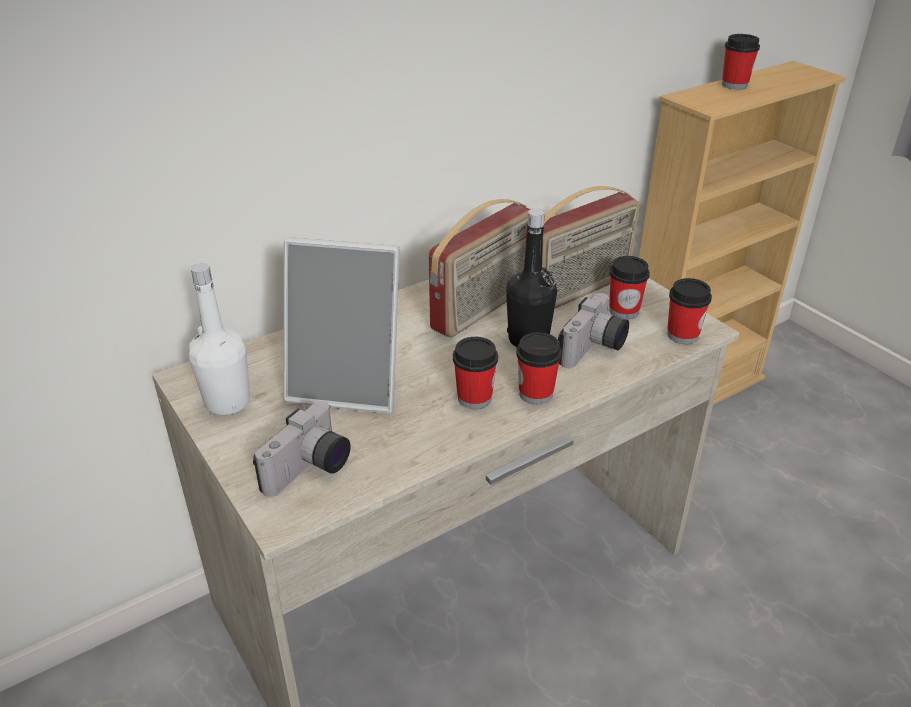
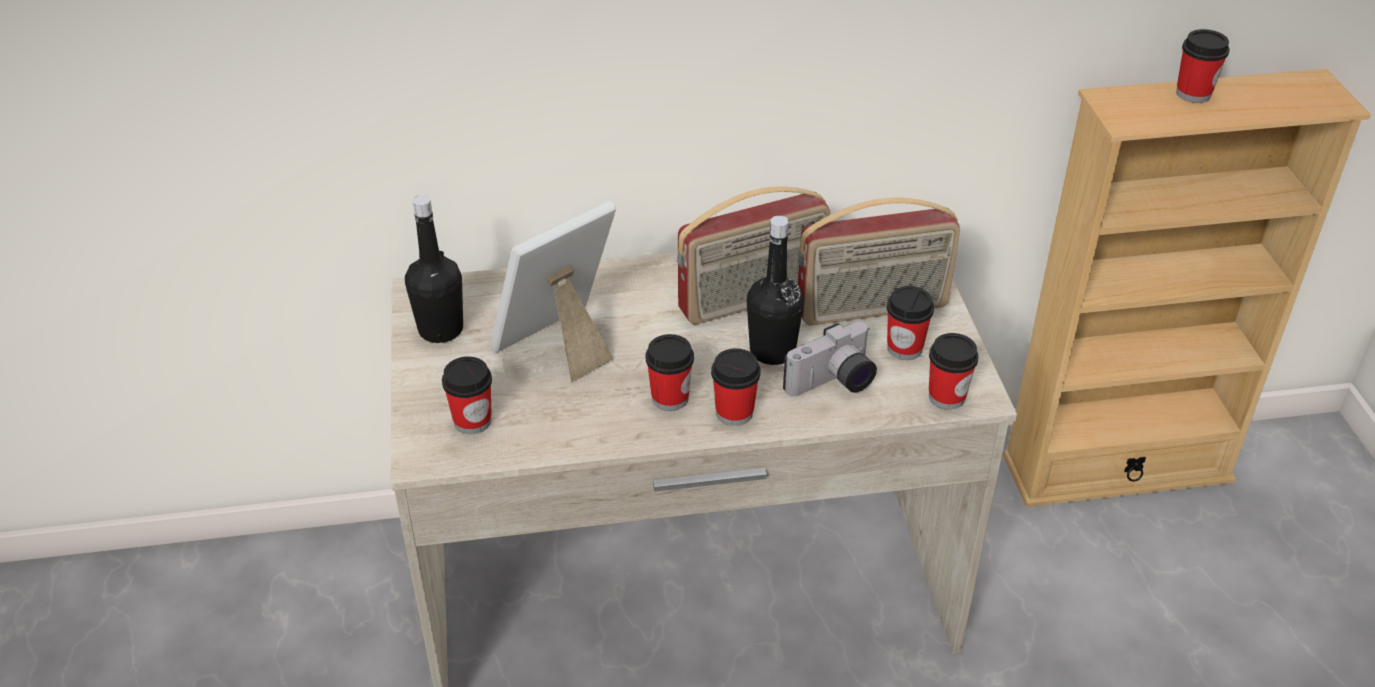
camera: 25 degrees right, 5 degrees up
white bottle [188,263,250,415] -> black bottle [405,195,463,343]
camera [253,401,351,497] -> cup [442,357,492,434]
picture frame [283,237,400,414] -> picture frame turned 105 degrees clockwise [491,201,616,382]

